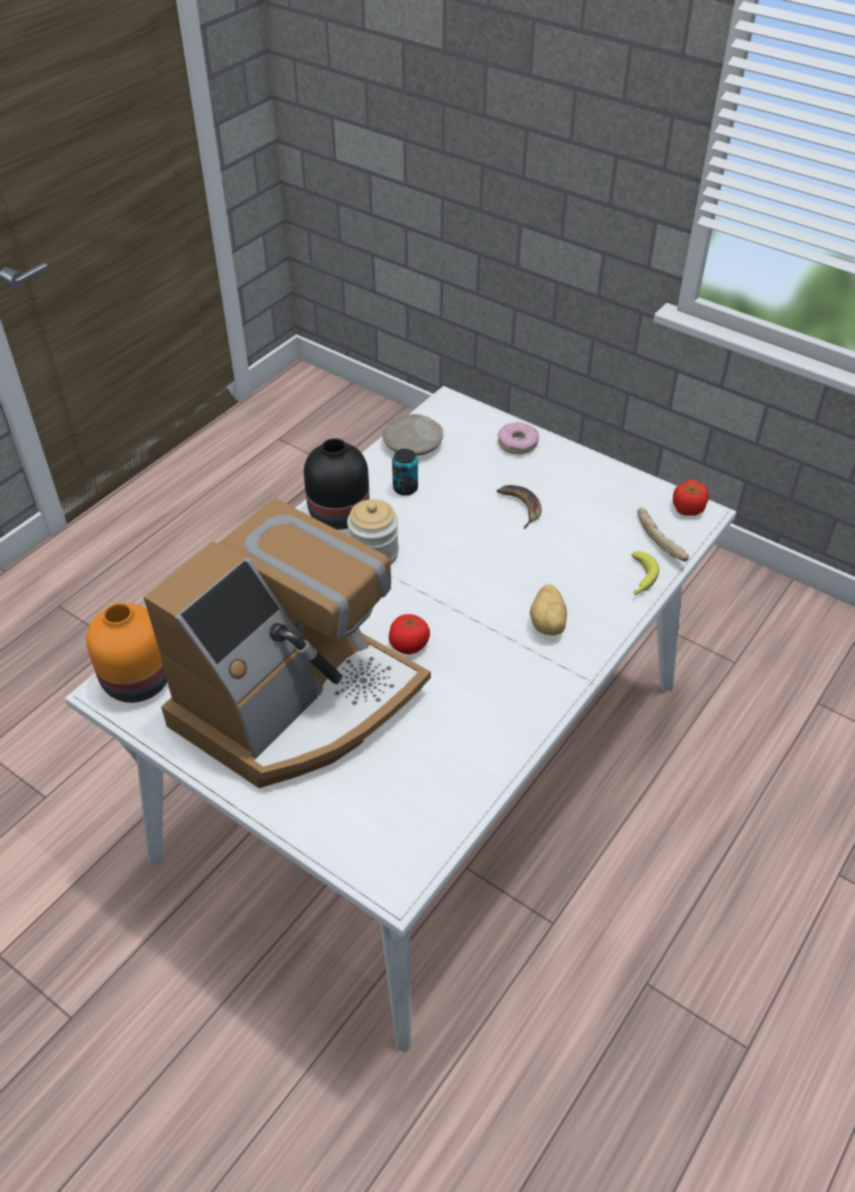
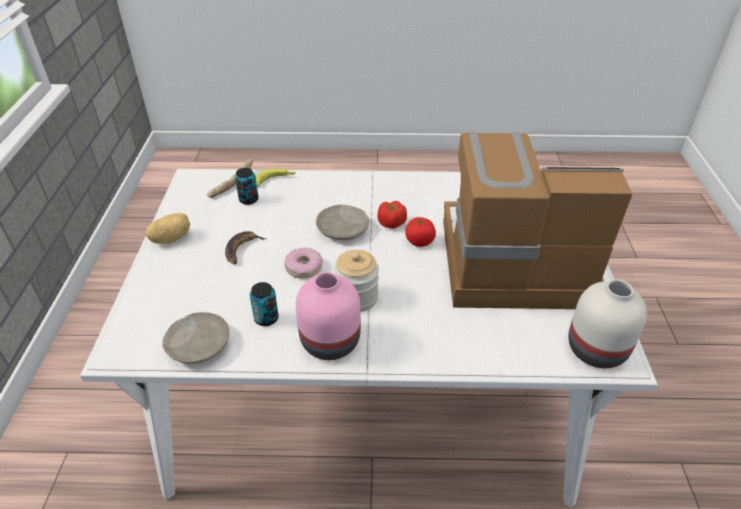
camera: 125 degrees left, 5 degrees down
orange vase [86,603,167,703] -> white vase [568,280,647,368]
black vase [304,438,369,530] -> pink vase [296,272,361,360]
donut [498,422,539,454] -> donut moved to [284,248,323,278]
potato [530,584,567,636] -> potato moved to [145,213,190,244]
tomato [673,479,709,516] -> tomato moved to [377,201,407,229]
none -> can [235,168,258,205]
none -> beige plate [316,204,369,240]

